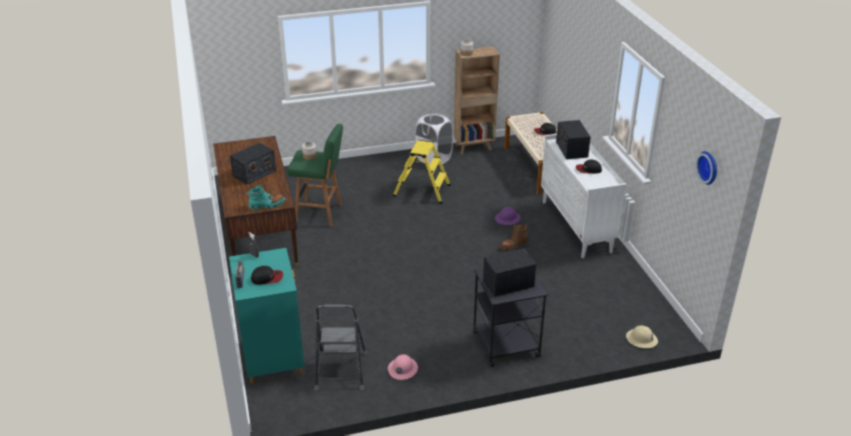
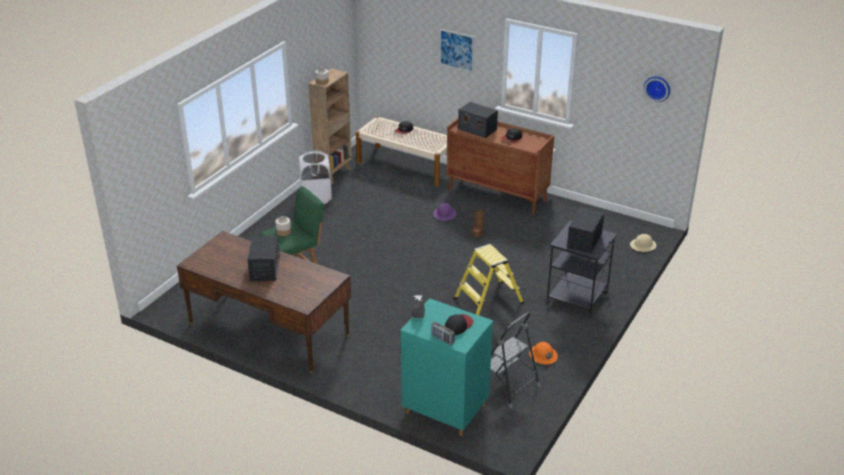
camera: 45 degrees left, 0 degrees up
turquoise boot [246,184,285,210] -> none
pink hard hat [388,354,418,380] -> orange hard hat [529,342,558,365]
yellow step ladder [393,140,451,204] -> yellow step ladder moved to [453,244,524,315]
white cabinet [541,134,627,258] -> brown cabinet [446,118,554,215]
none -> picture [440,29,474,72]

